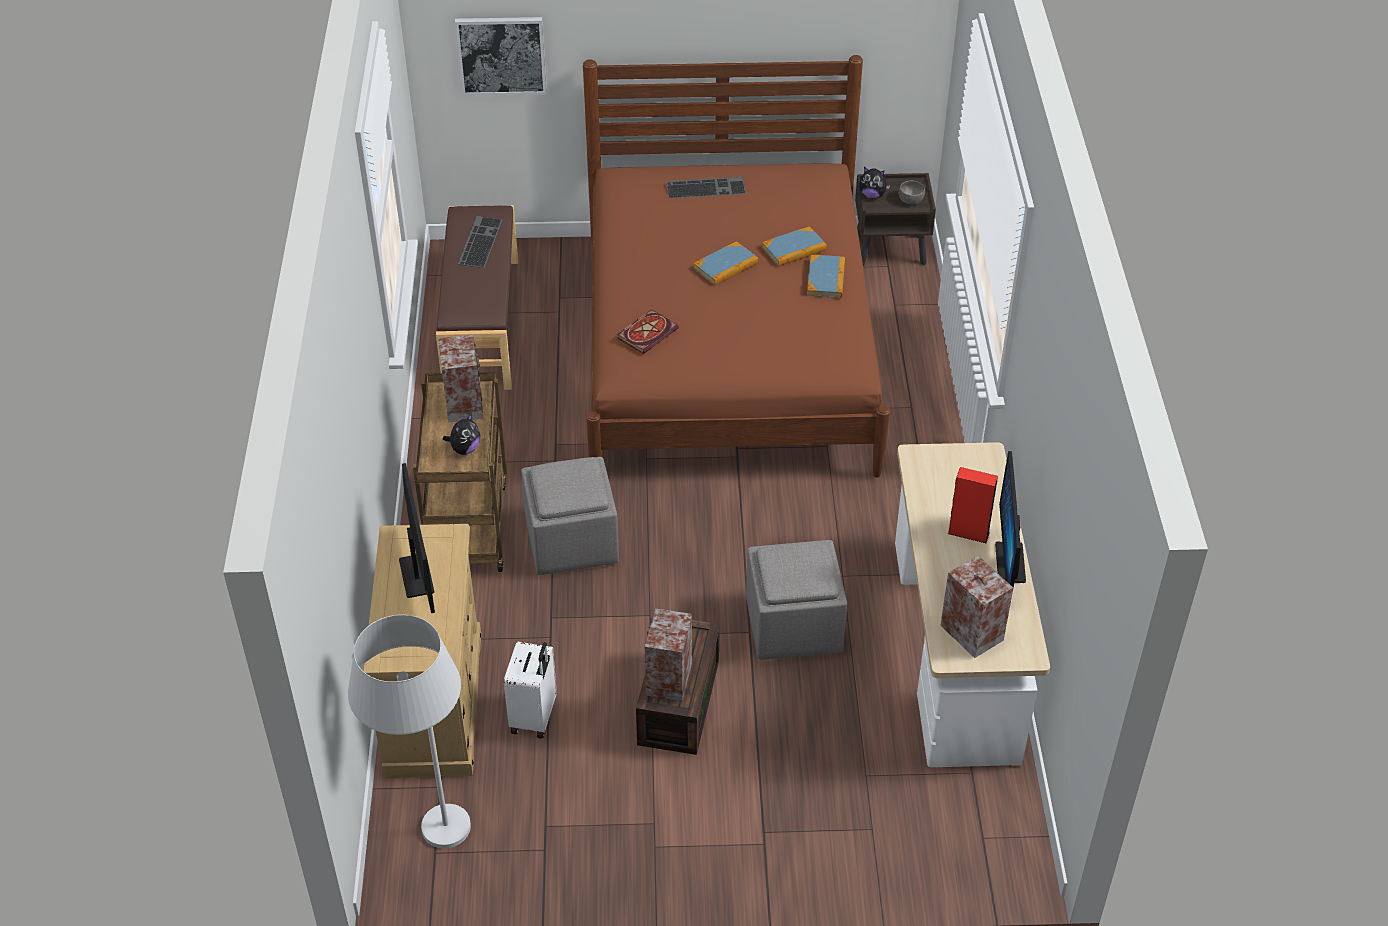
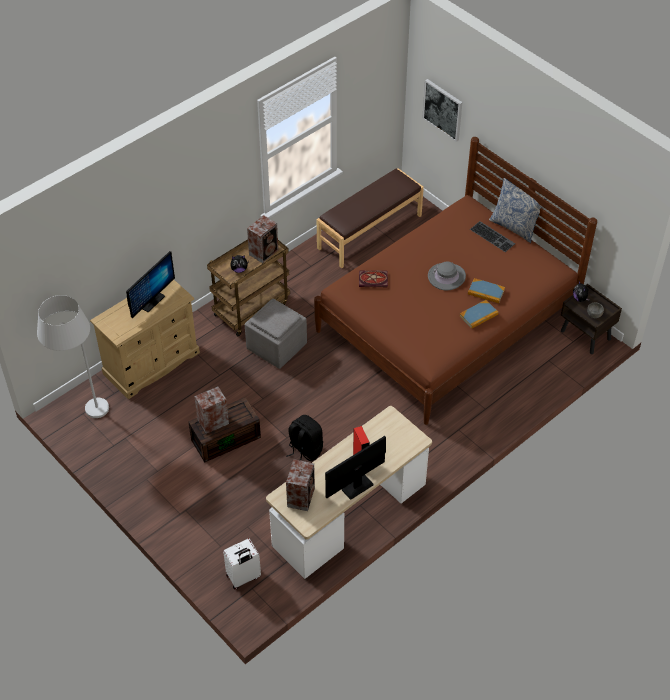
camera: 50 degrees right, 5 degrees up
keyboard [458,216,503,268] -> none
white suitcase [504,642,557,739] -> white suitcase moved to [223,538,261,590]
book [693,241,758,285] -> grey hat [428,262,466,290]
grey ottoman [746,540,847,660] -> black backpack [286,415,323,461]
none -> pillow [489,178,547,243]

